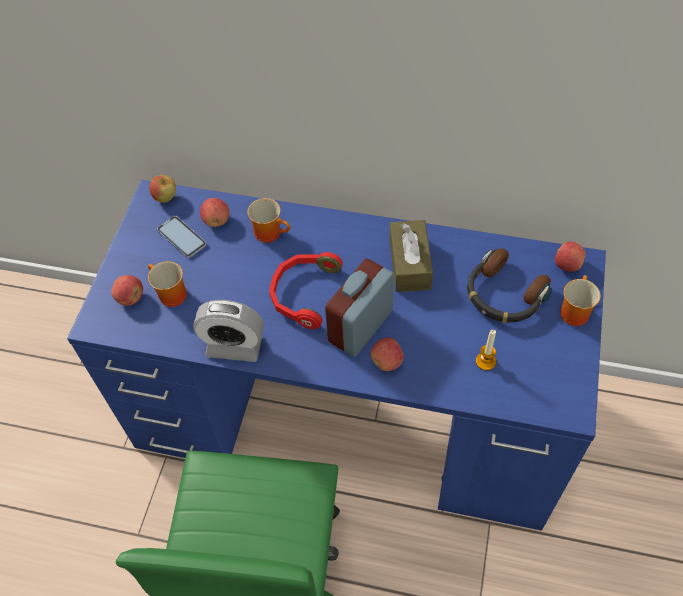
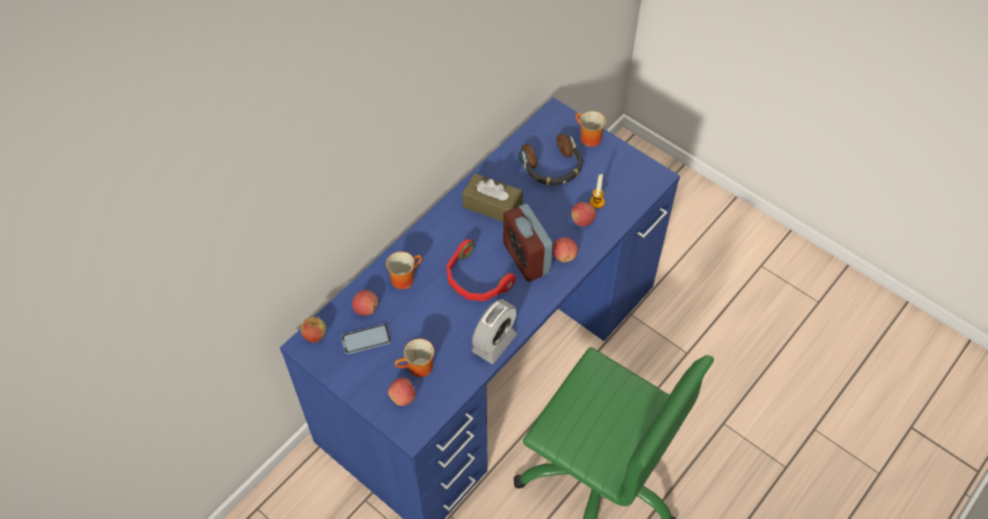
camera: 65 degrees left, 0 degrees up
apple [555,242,586,272] -> apple moved to [571,202,596,226]

